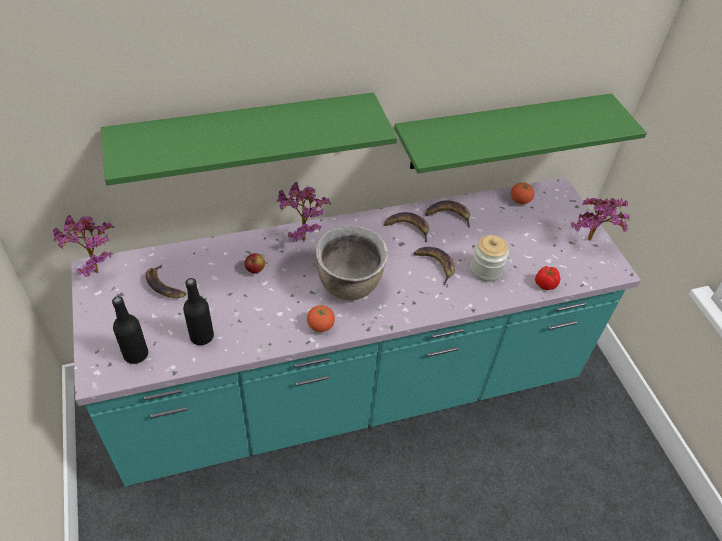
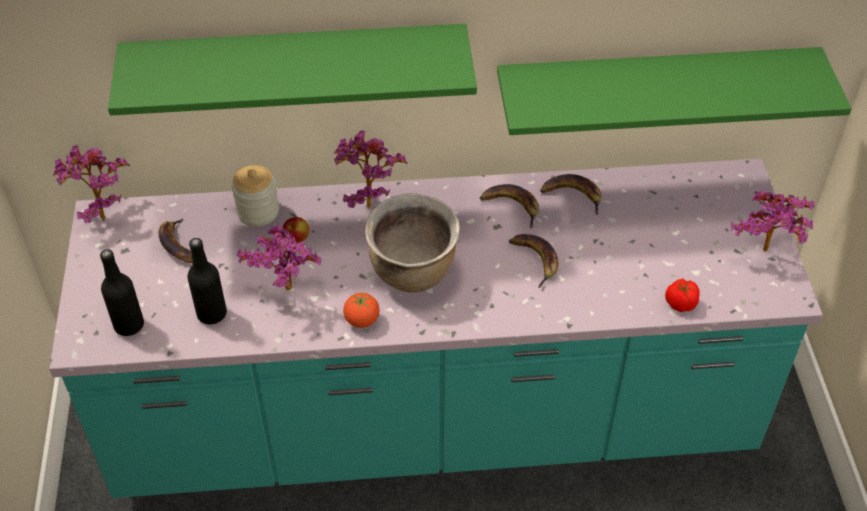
camera: 15 degrees right, 0 degrees up
jar [470,235,509,282] -> jar moved to [232,165,279,226]
tomato [511,182,534,204] -> none
none -> potted plant [237,225,321,290]

